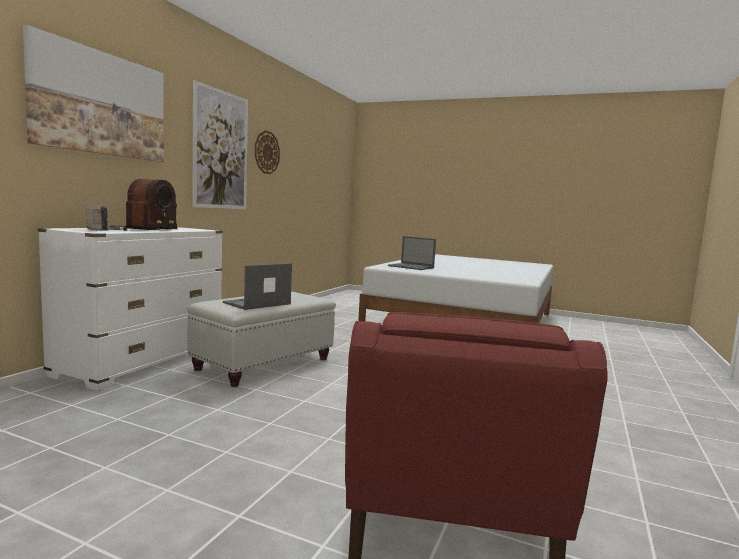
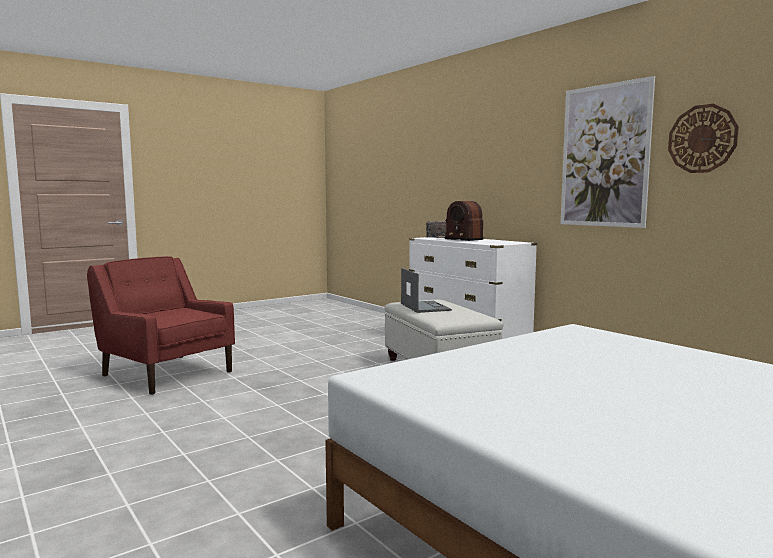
camera: 120 degrees right, 0 degrees up
picture [23,25,164,162] -> none
laptop [388,236,436,270] -> none

